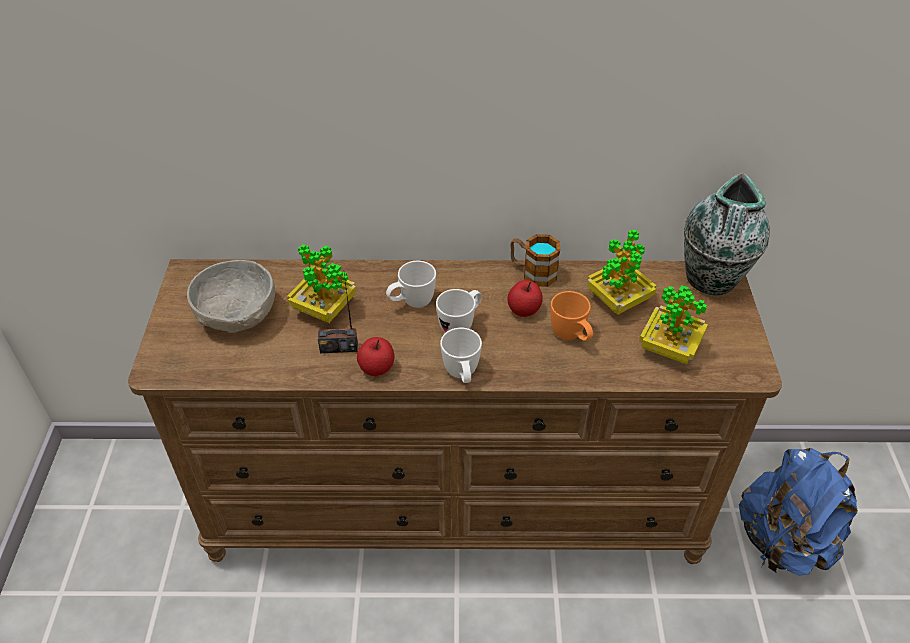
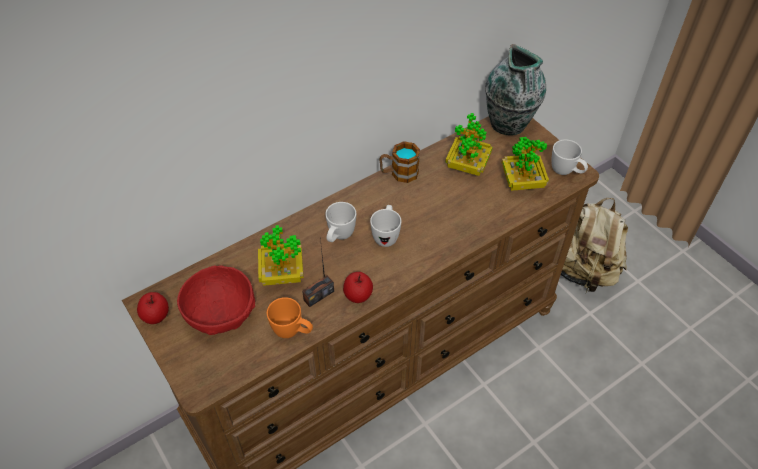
camera: 35 degrees left, 5 degrees up
grey bowl [187,260,275,333] -> red bowl [177,265,255,335]
white mug [440,328,482,383] -> white mug moved to [552,139,588,175]
apple [507,280,543,317] -> apple moved to [137,292,169,324]
orange mug [551,291,593,341] -> orange mug moved to [267,297,313,338]
blue backpack [739,448,858,576] -> beige backpack [561,198,628,294]

